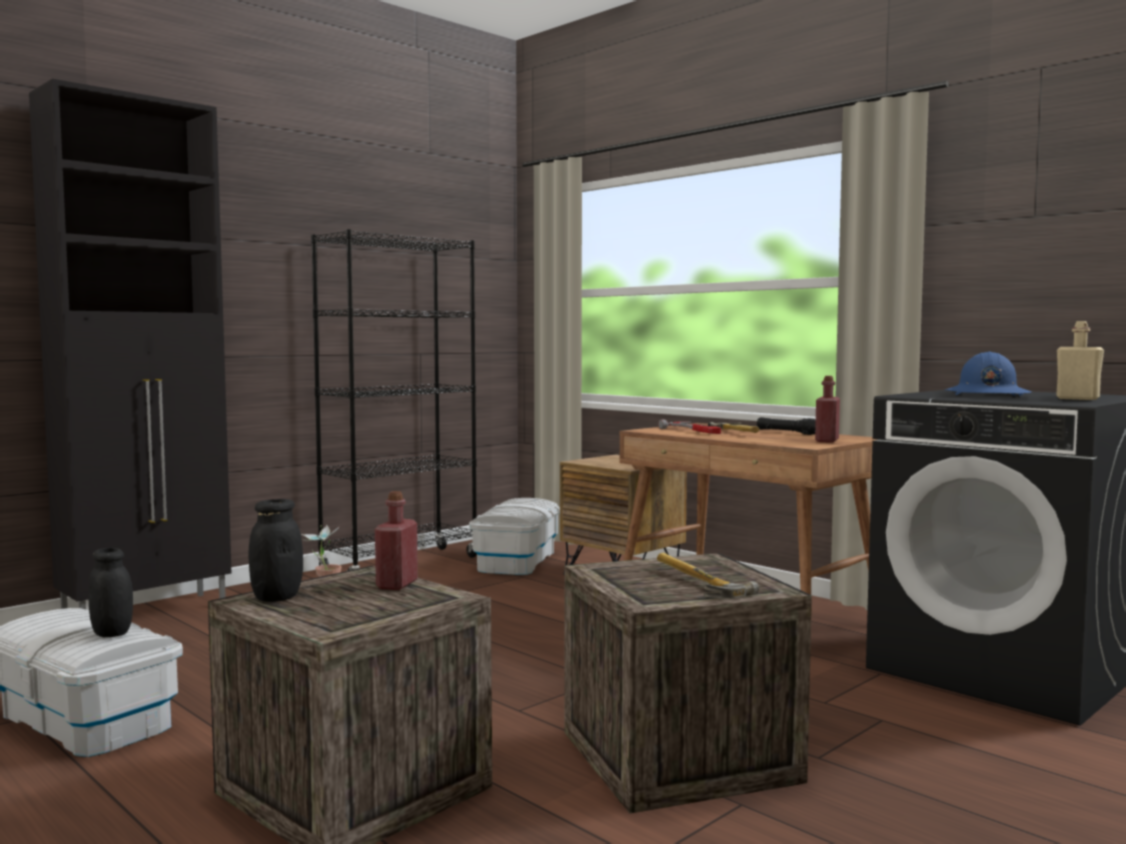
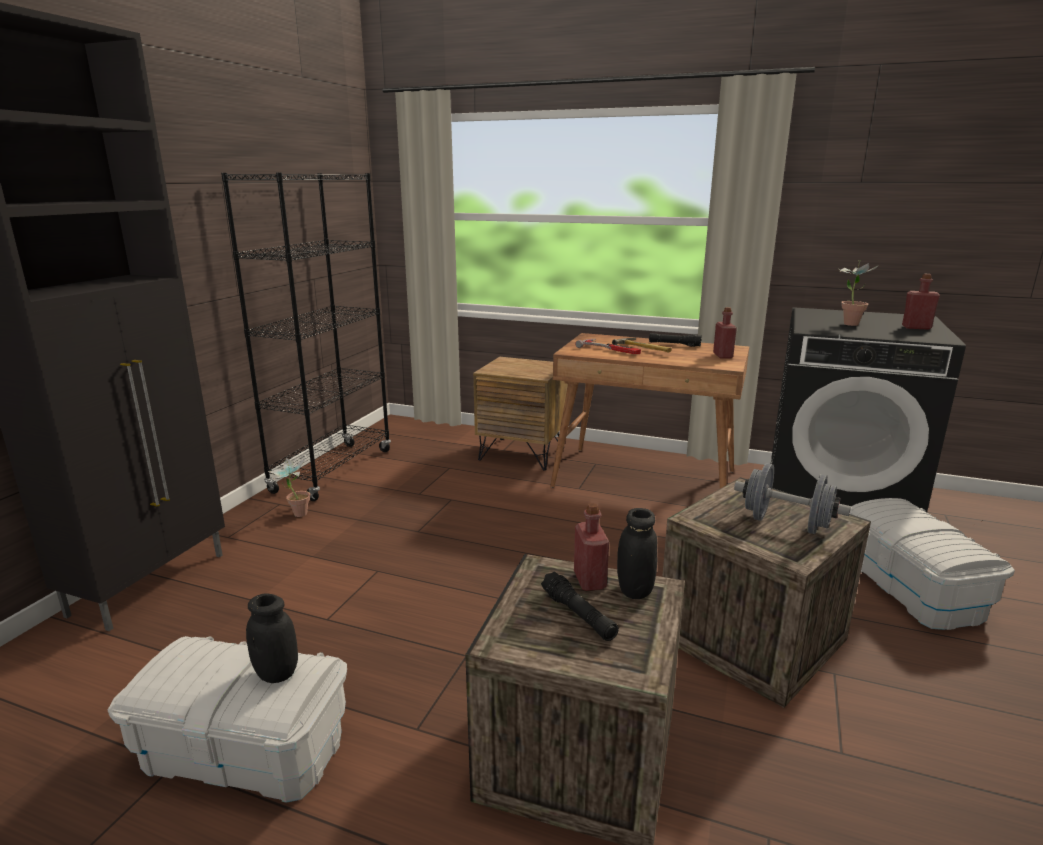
camera: 25 degrees left, 15 degrees up
black jar [248,499,303,602] -> black jar moved to [617,508,658,599]
white storage box [469,498,560,575] -> white storage box moved to [850,498,1015,630]
hammer [657,553,759,598] -> grey dumbbell [734,463,851,534]
blue hard hat [945,351,1032,396] -> potted plant [838,260,880,326]
beige bottle [1056,321,1104,400] -> red bottle [902,274,940,330]
none -> black flashlight [541,571,619,641]

